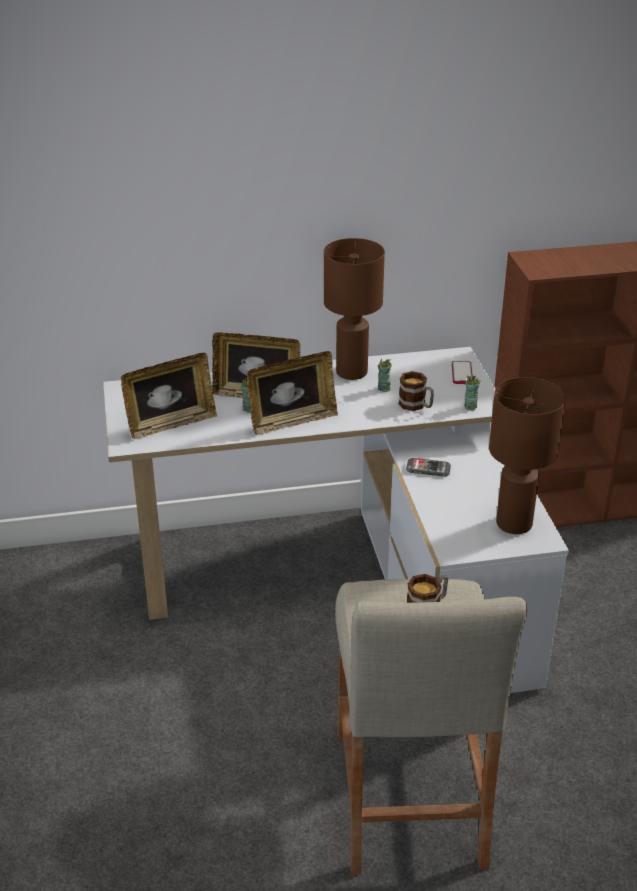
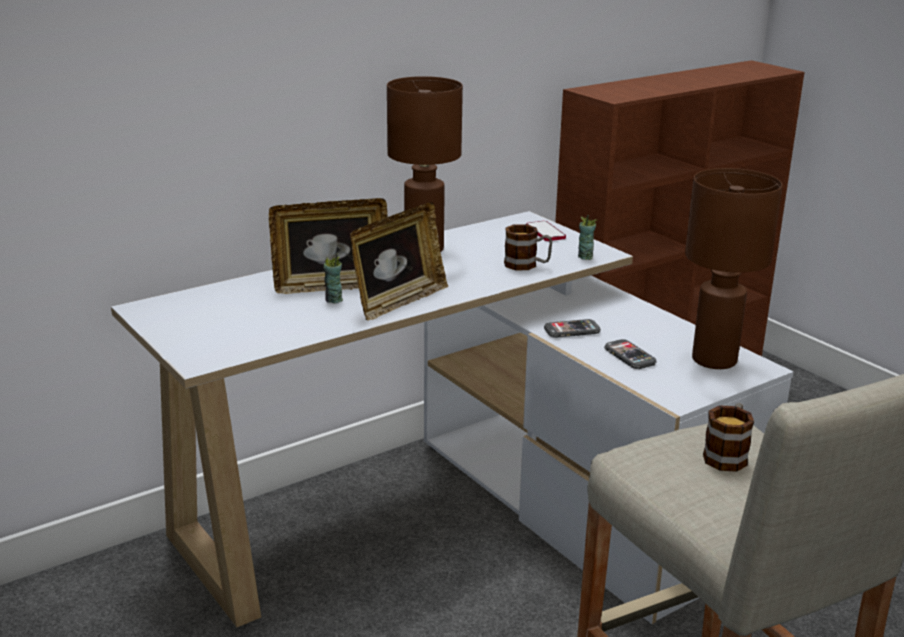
camera: 25 degrees left, 10 degrees down
picture frame [121,353,217,439] -> none
cup [378,358,392,392] -> none
none -> phone [604,339,657,369]

